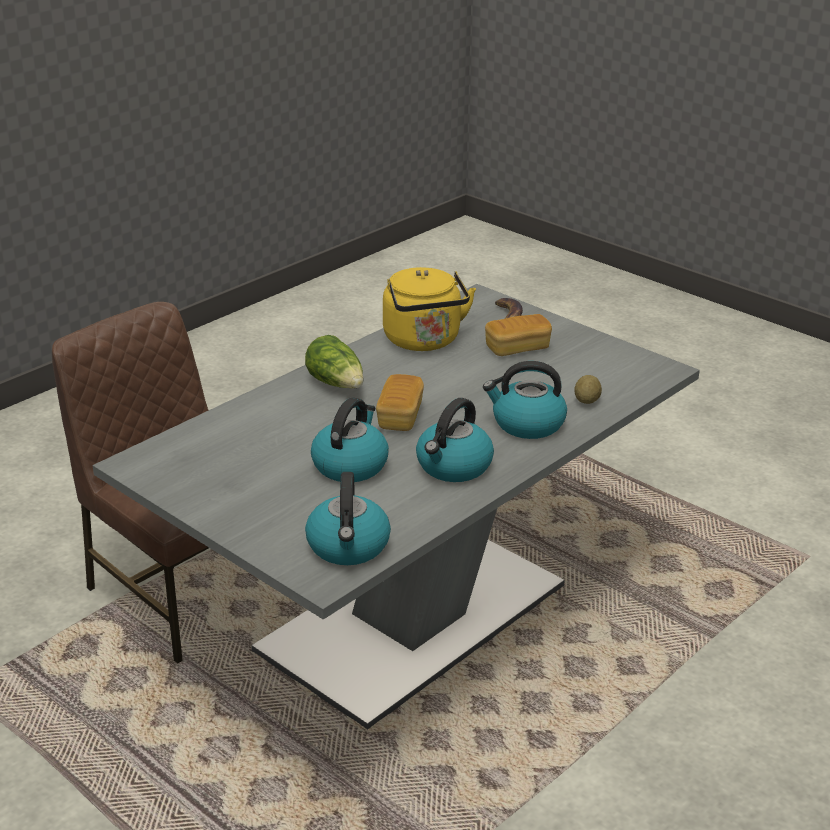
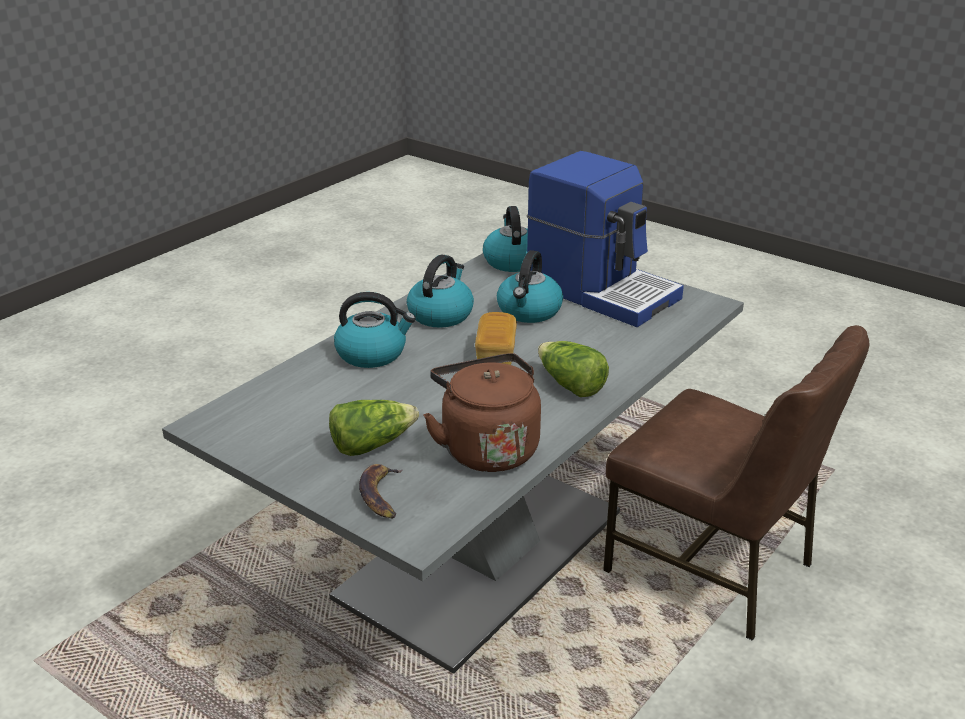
camera: 175 degrees right, 0 degrees up
yellow kettle [383,267,476,351] -> brown kettle [423,353,541,472]
bread [485,314,552,356] -> lettuce [329,400,419,456]
potato [574,375,602,404] -> none
none -> coffee machine [527,151,684,327]

